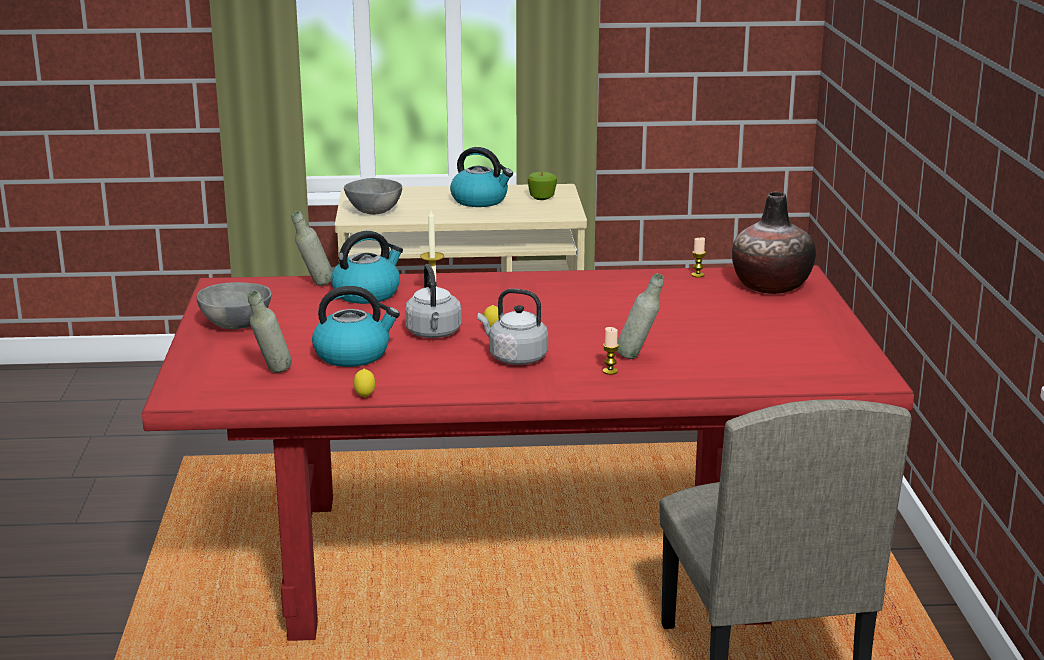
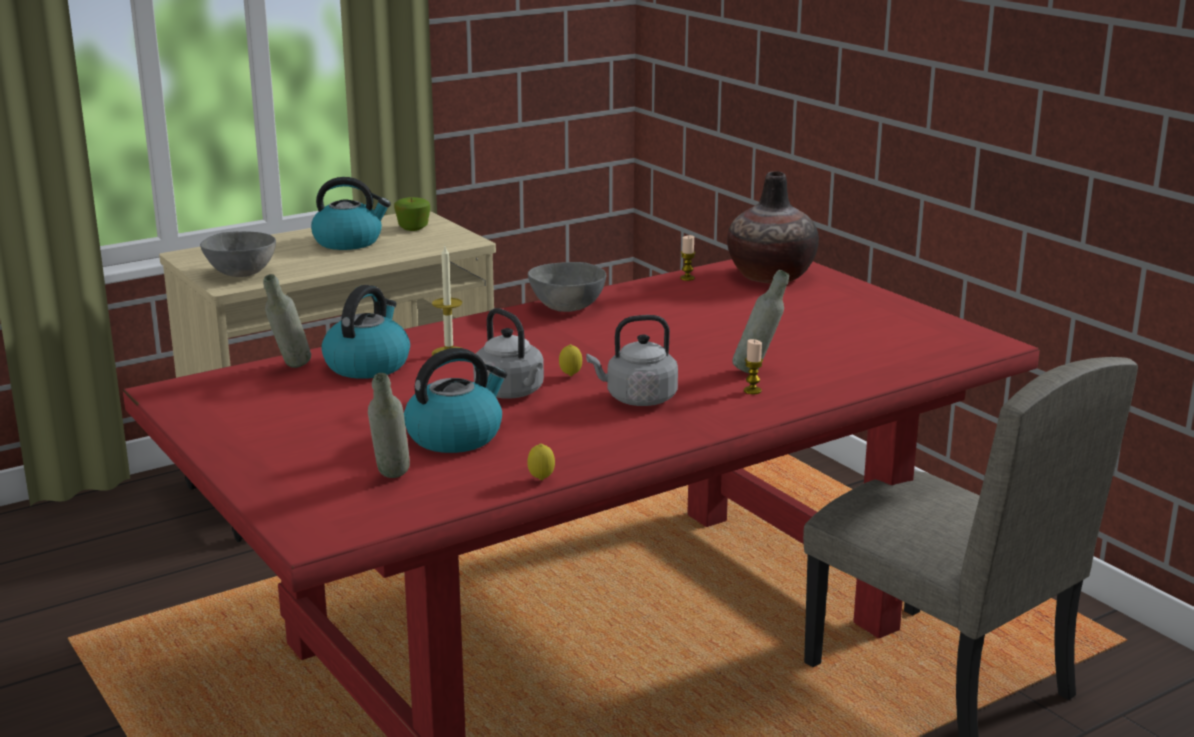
camera: 30 degrees left, 0 degrees up
grey bowl [197,282,271,329] -> grey bowl moved to [528,262,606,312]

